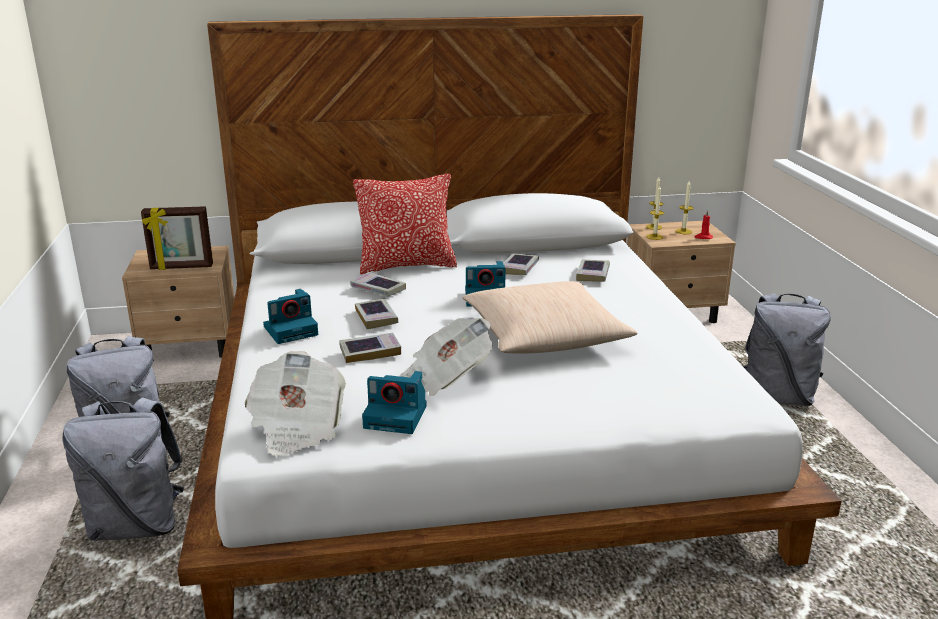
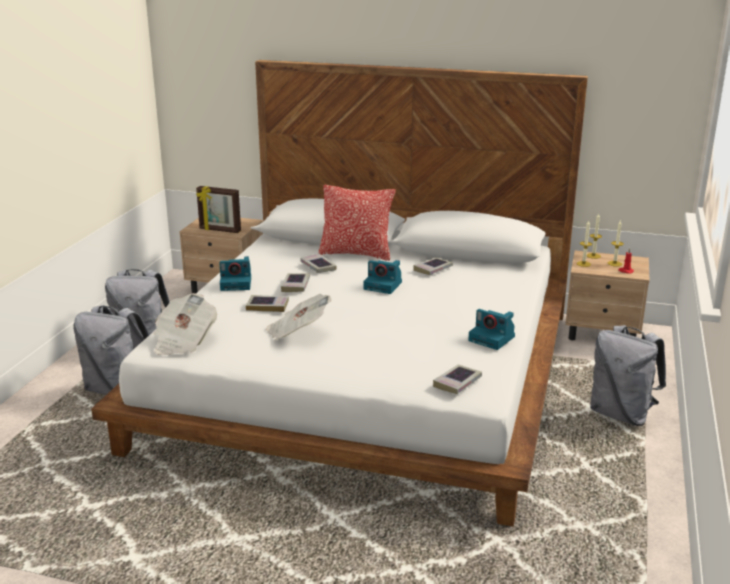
camera: 25 degrees right, 0 degrees up
camera [362,371,427,434] -> camera moved to [468,309,515,350]
beige pillow [462,281,638,354] -> none
book [576,259,610,282] -> book moved to [433,365,482,394]

